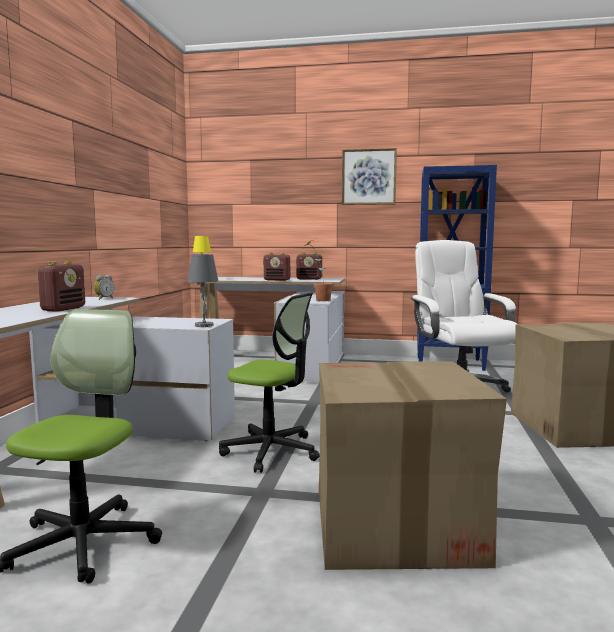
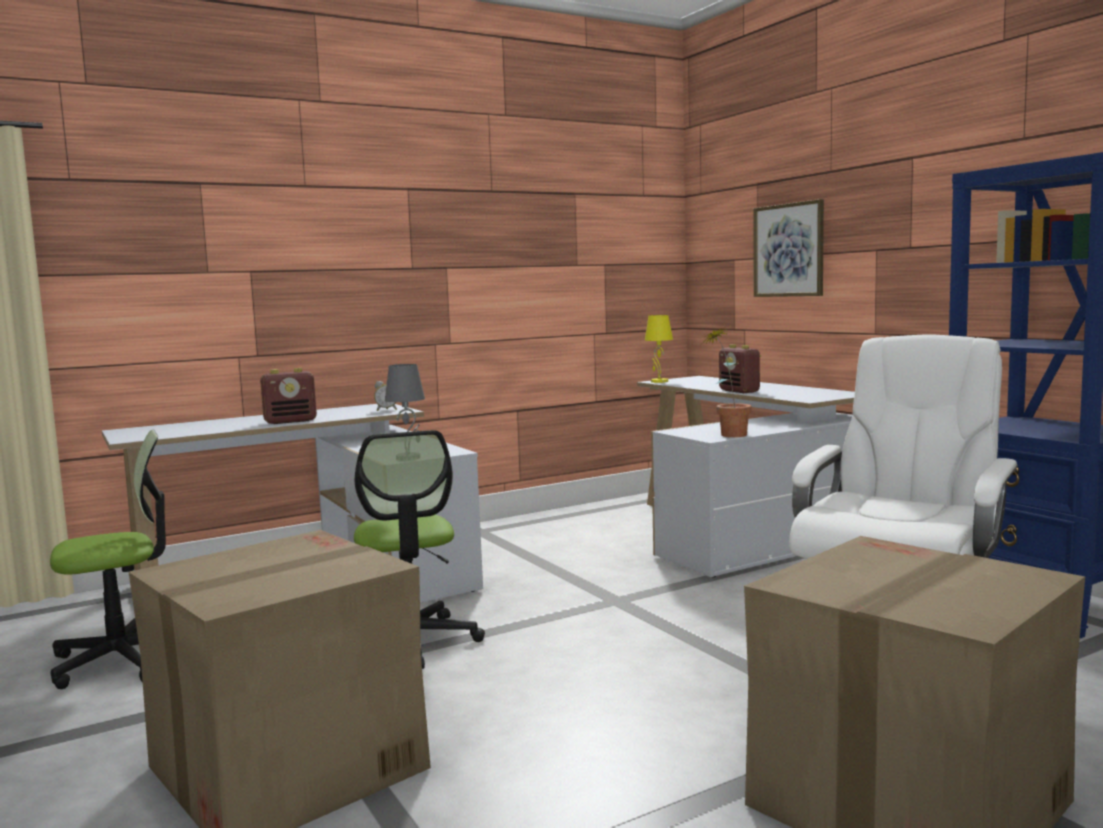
camera: 50 degrees right, 0 degrees up
radio [296,252,322,280] -> none
picture [342,148,397,205] -> picture moved to [753,199,824,297]

